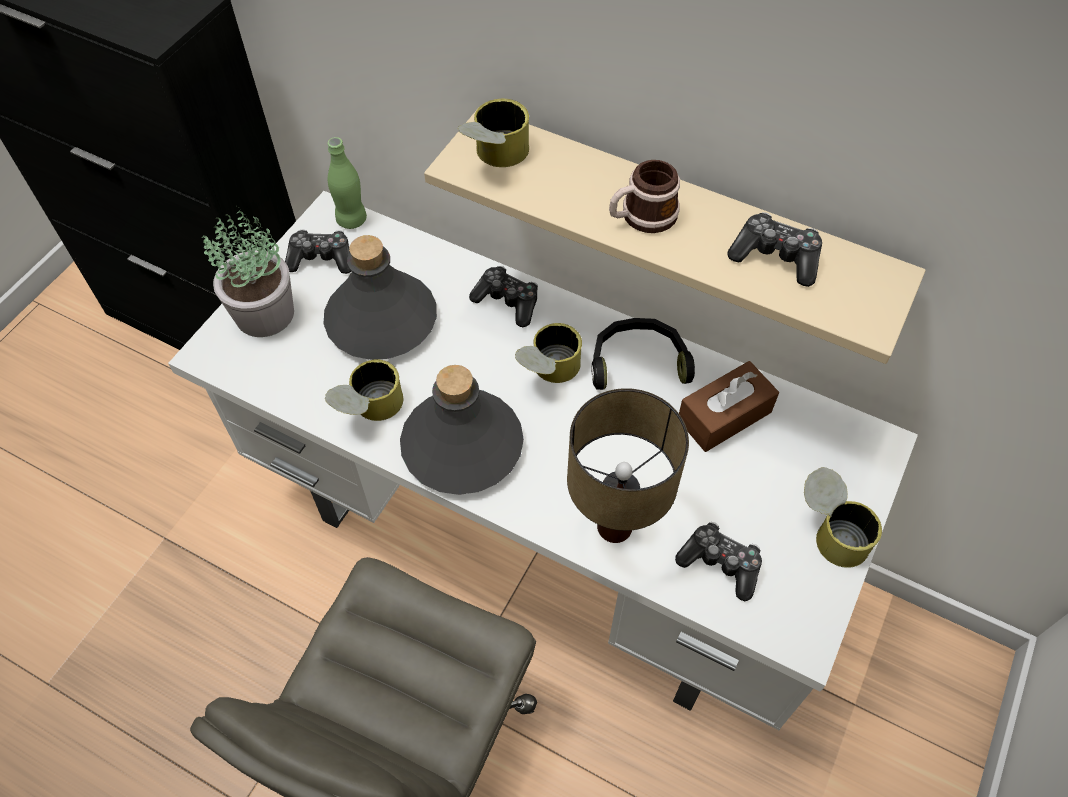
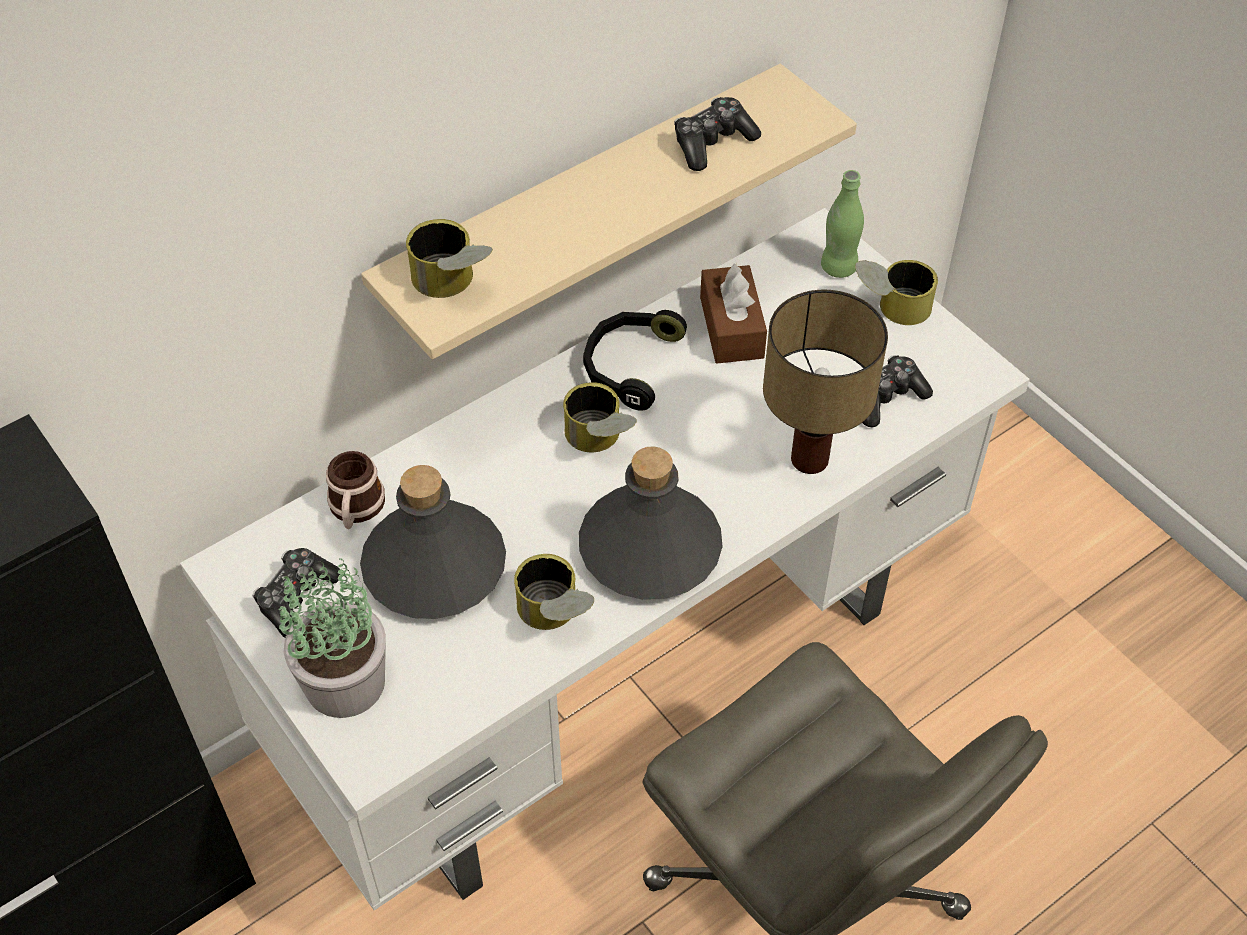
camera: 65 degrees left, 5 degrees down
green bottle [328,137,367,229] -> green bottle moved to [821,170,864,278]
game controller [469,266,538,327] -> none
mug [609,160,680,233] -> mug moved to [326,451,385,529]

